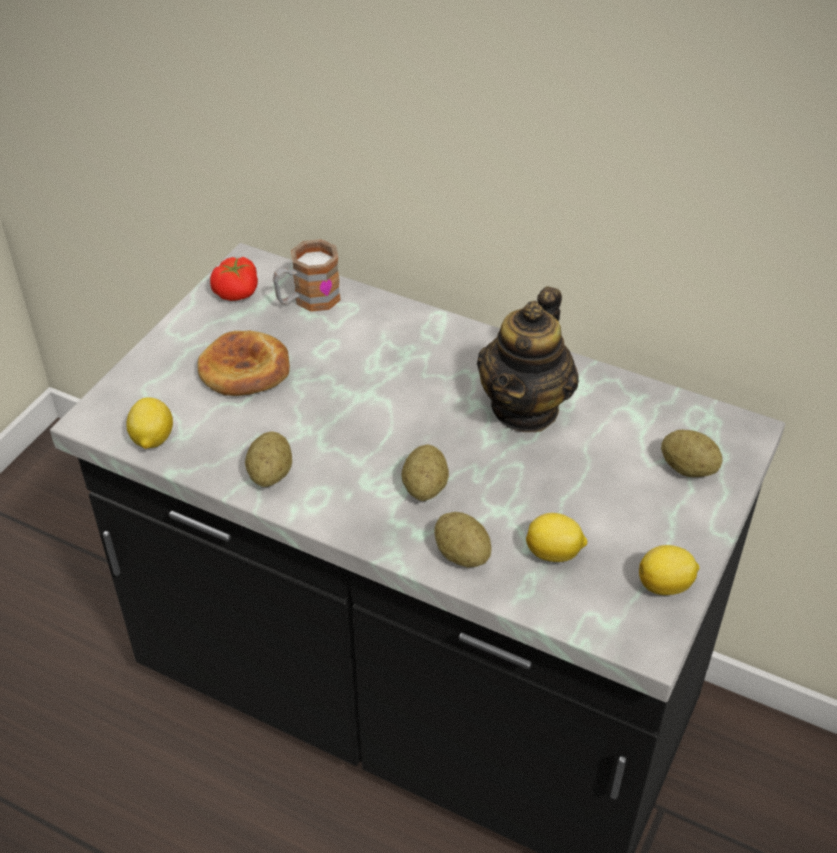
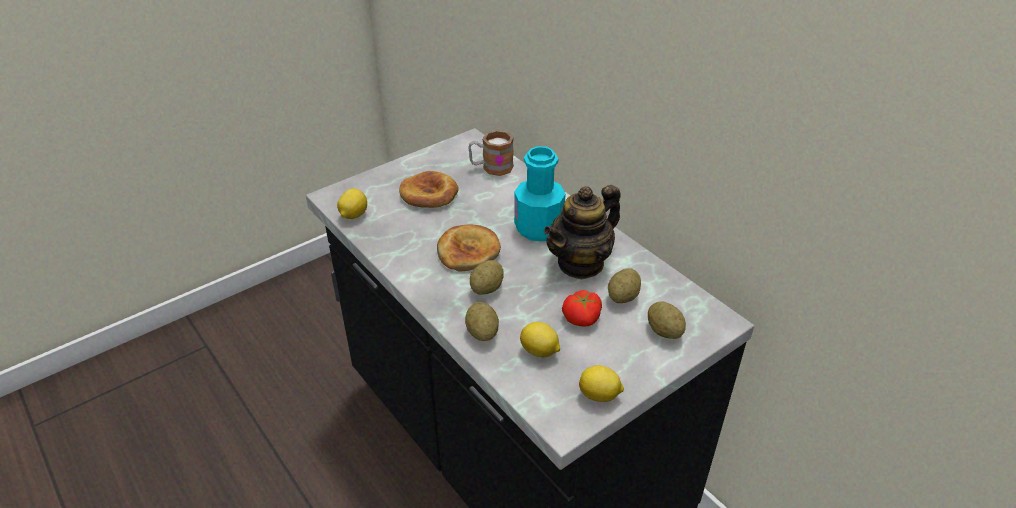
camera: 25 degrees right, 5 degrees down
tomato [210,257,258,301] -> tomato moved to [562,290,602,326]
potato [245,431,292,487] -> potato moved to [608,268,641,303]
none -> bread [437,224,501,272]
none -> turquoise bottle [514,146,565,241]

